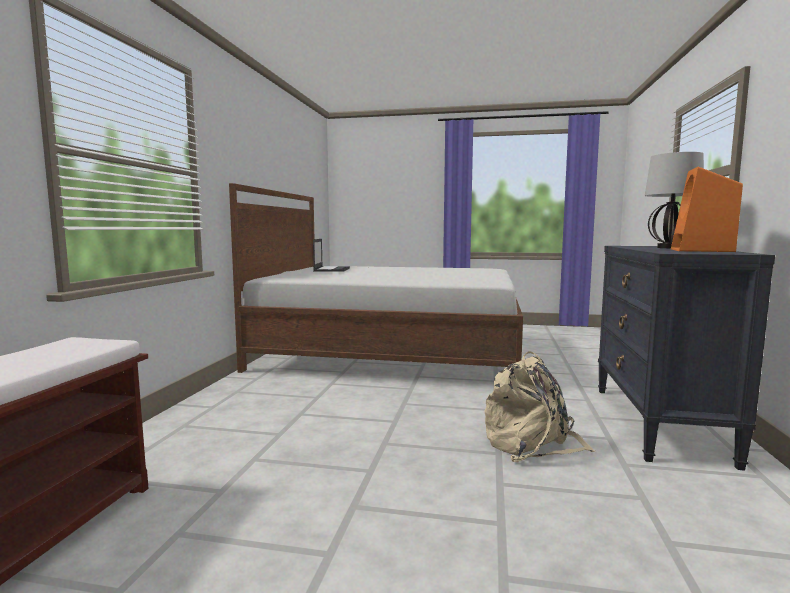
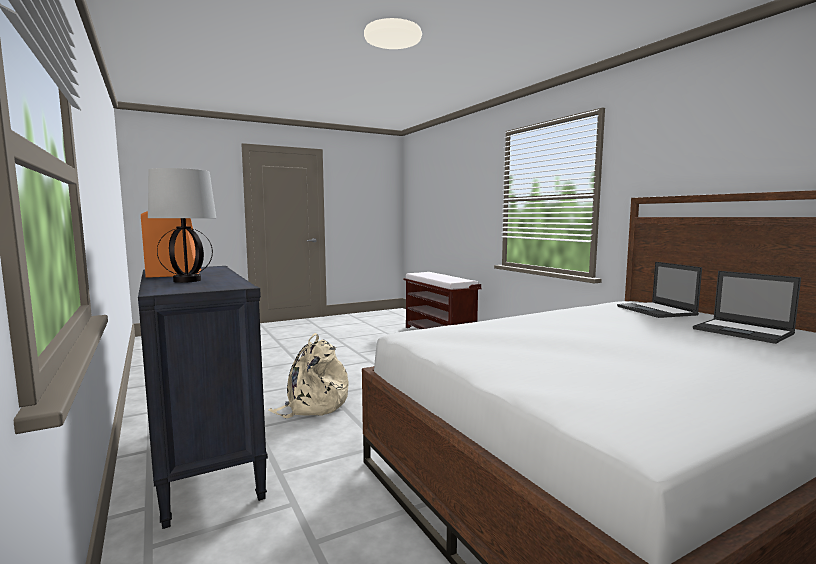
camera: 140 degrees right, 0 degrees up
none -> laptop [617,262,702,318]

